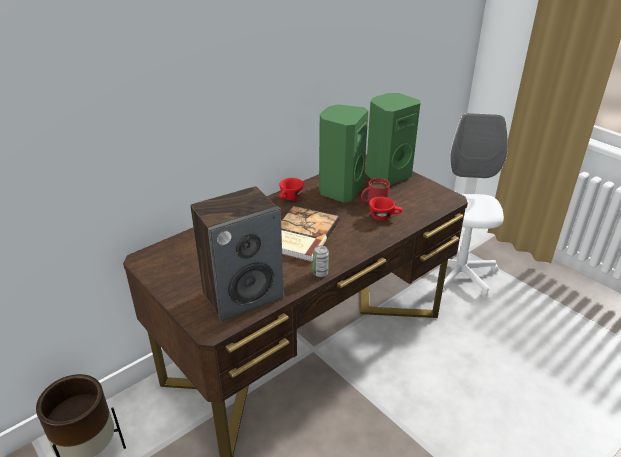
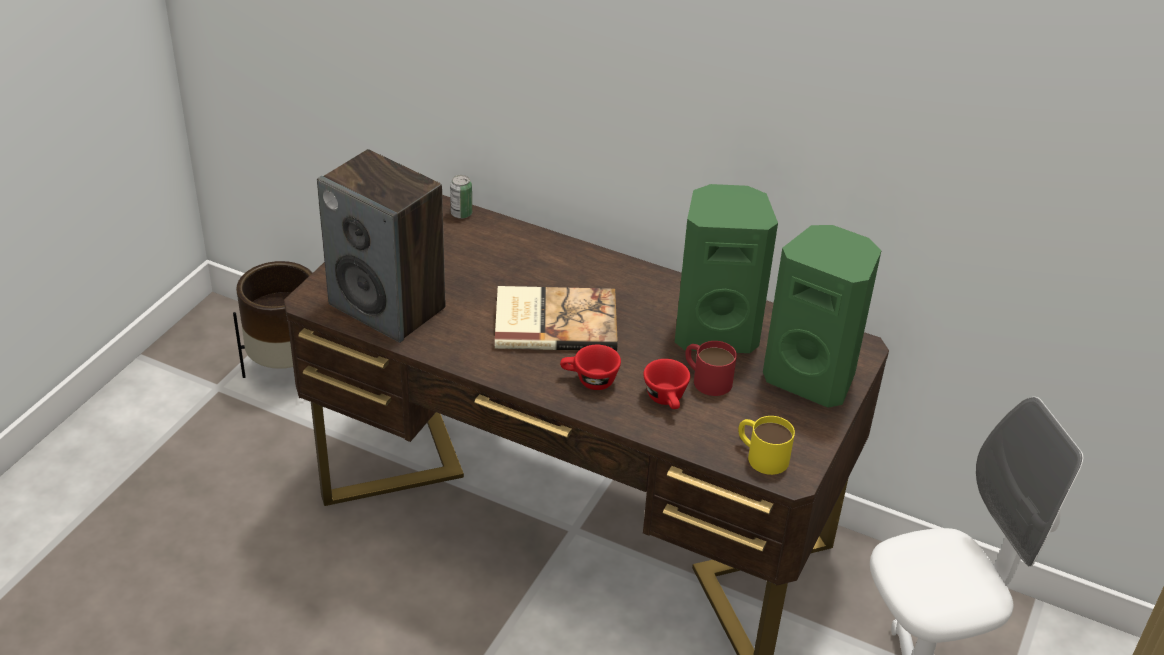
camera: 65 degrees right, 5 degrees up
red cup [279,178,304,200] -> red cup moved to [560,345,621,390]
can [313,246,329,277] -> can moved to [450,175,472,219]
none -> yellow mug [738,416,795,475]

